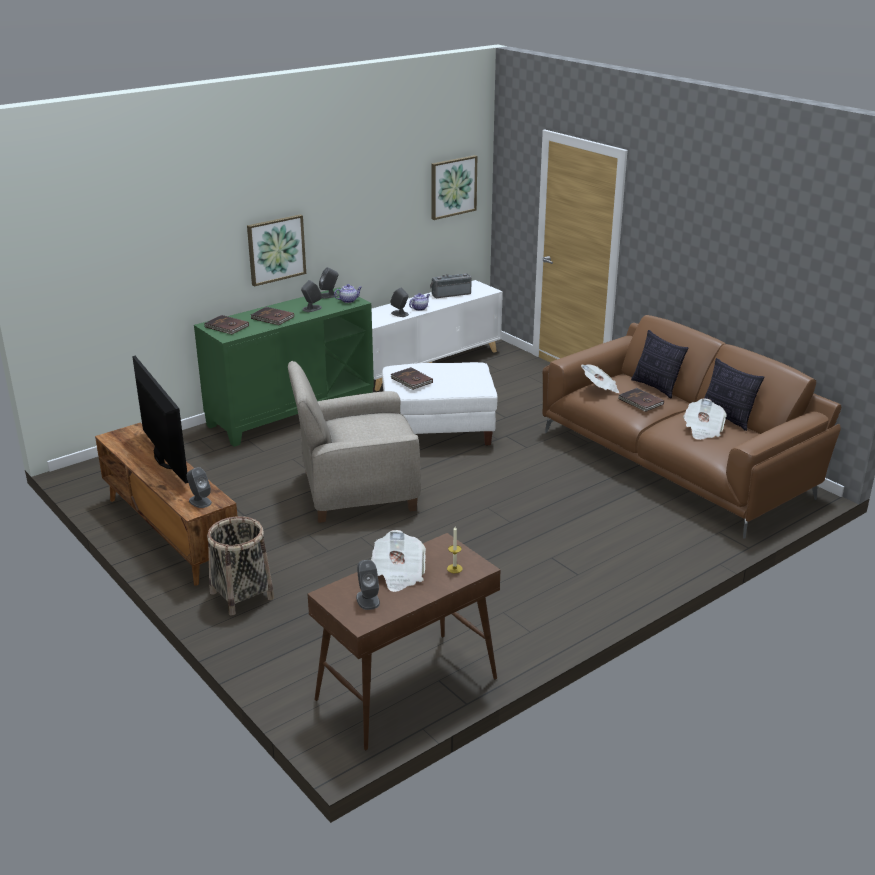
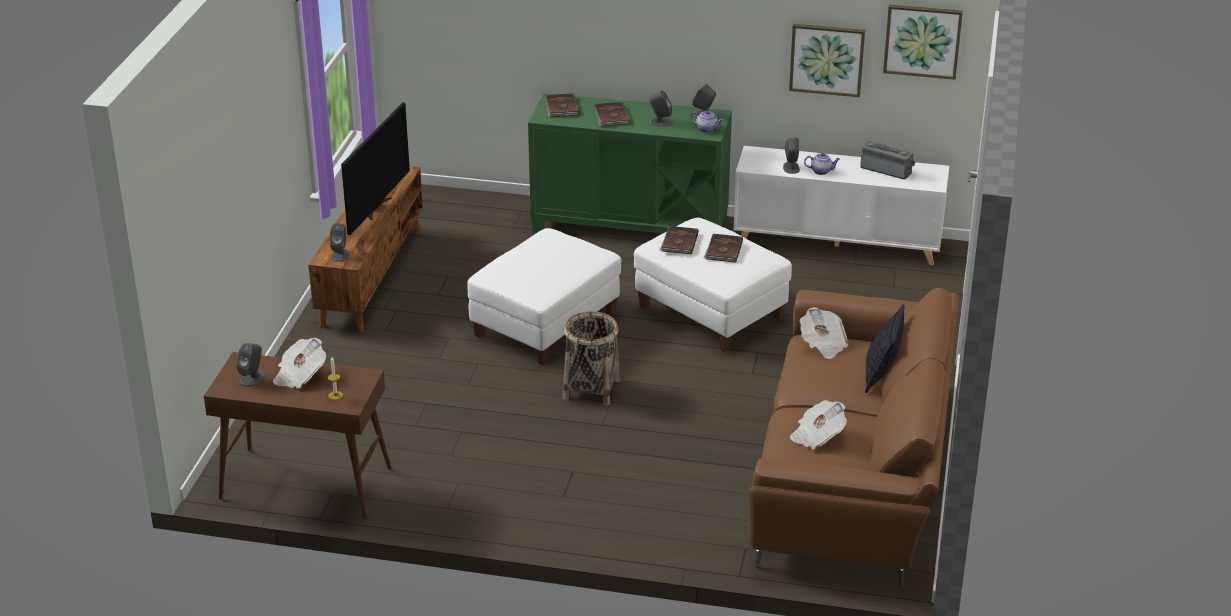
camera: 50 degrees right, 5 degrees up
basket [207,516,274,615] -> basket moved to [563,311,620,406]
picture [247,214,306,287] -> picture moved to [789,24,865,97]
beige armchair [288,361,421,523] -> white ottoman [467,228,621,366]
brown book [618,388,664,412] -> brown book moved to [704,234,743,263]
pillow [704,358,764,431] -> none

